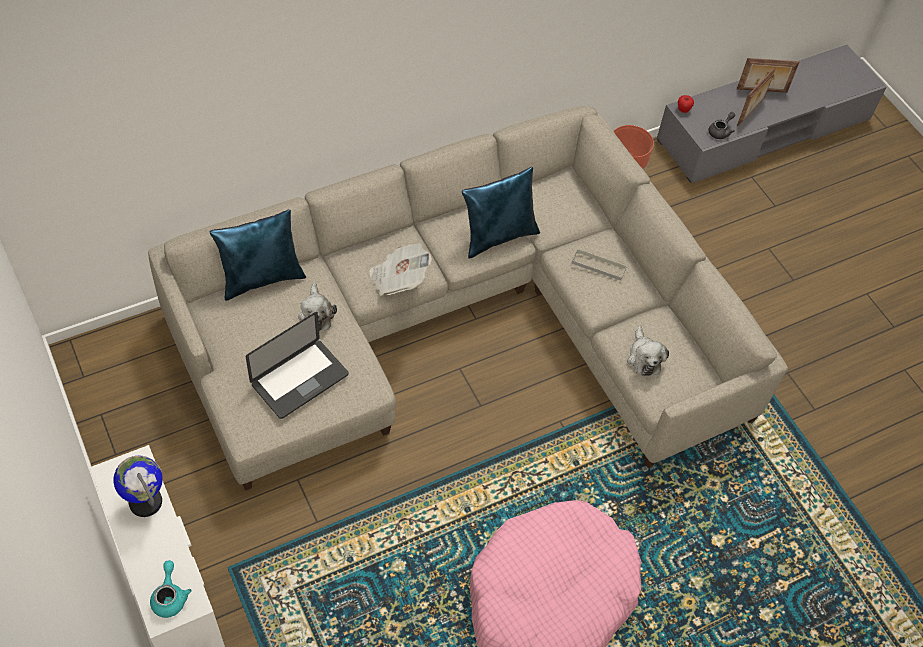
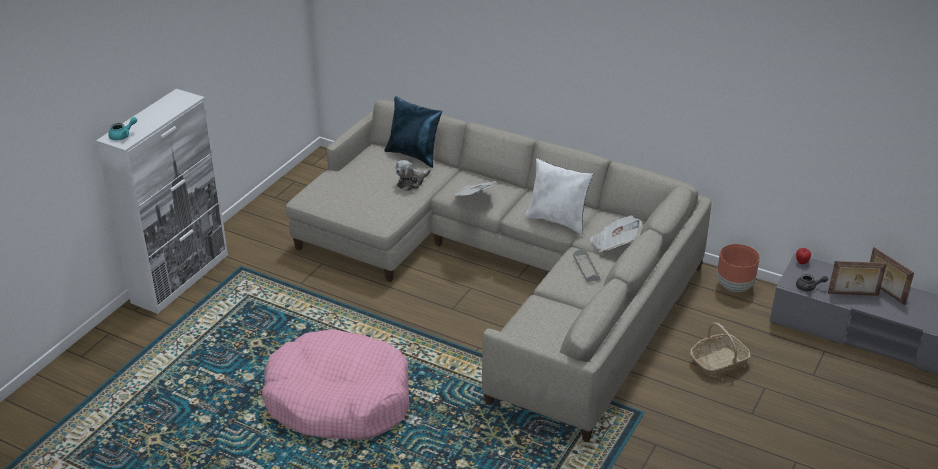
camera: 60 degrees right, 20 degrees down
globe [113,456,163,517] -> none
laptop [246,312,349,419] -> none
blue pillow [462,167,540,259] -> white pillow [524,158,593,235]
plush toy [627,326,669,376] -> none
none -> newspaper [590,216,642,252]
none -> basket [690,322,751,377]

